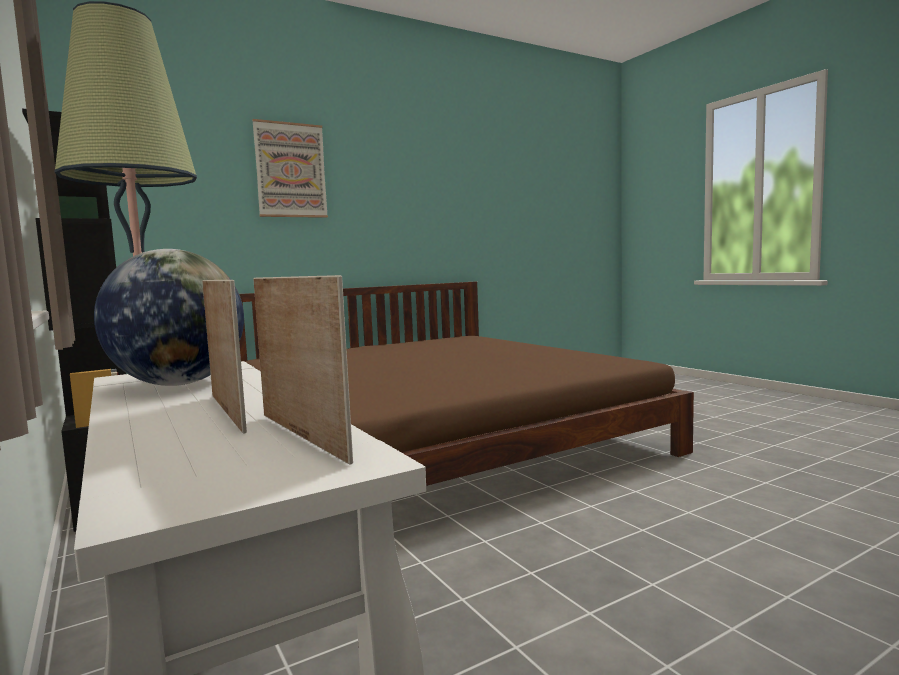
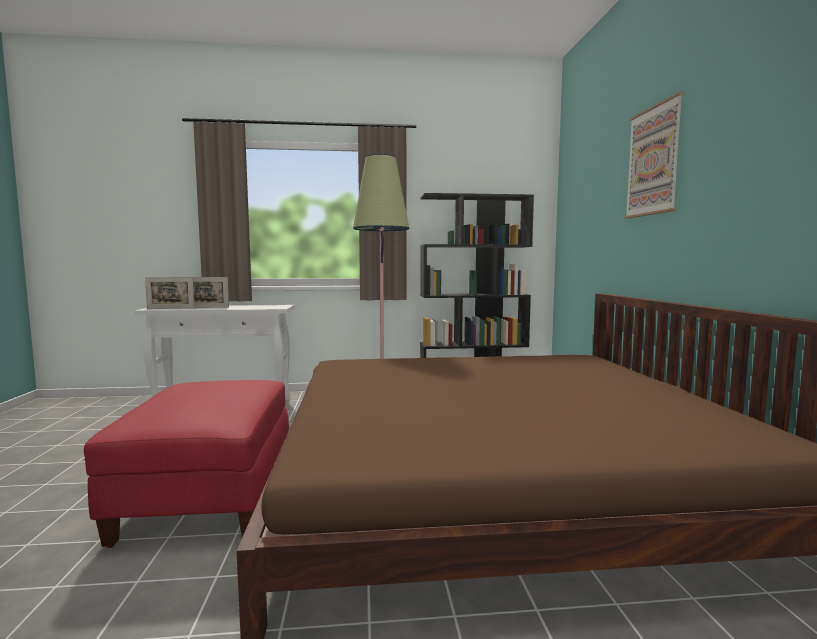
camera: 115 degrees right, 0 degrees up
globe [94,249,244,386] -> none
none -> red ottoman [84,380,289,548]

